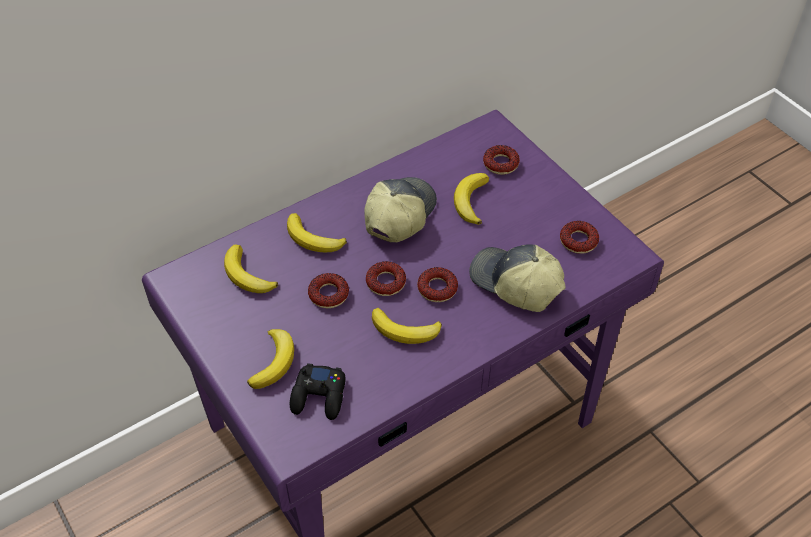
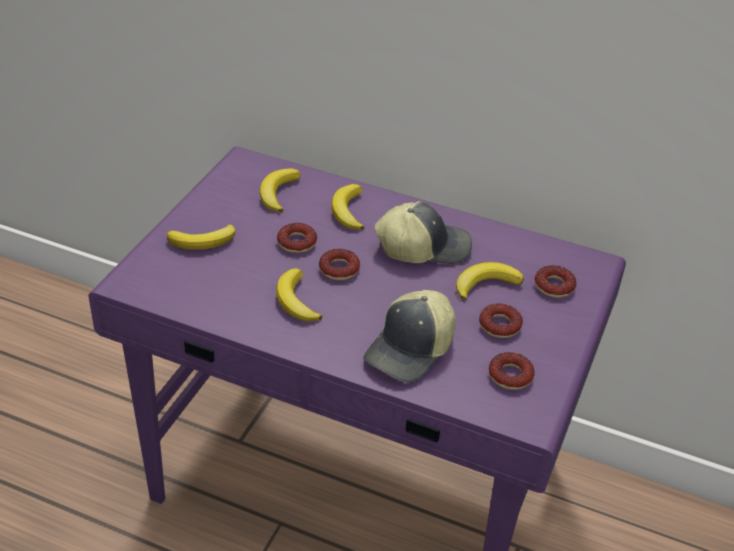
camera: 55 degrees right, 10 degrees down
black game controller [290,363,346,420] -> none
donut [417,267,458,302] -> donut moved to [479,303,523,338]
cap [469,244,566,312] -> cap turned 150 degrees counterclockwise [363,290,456,383]

